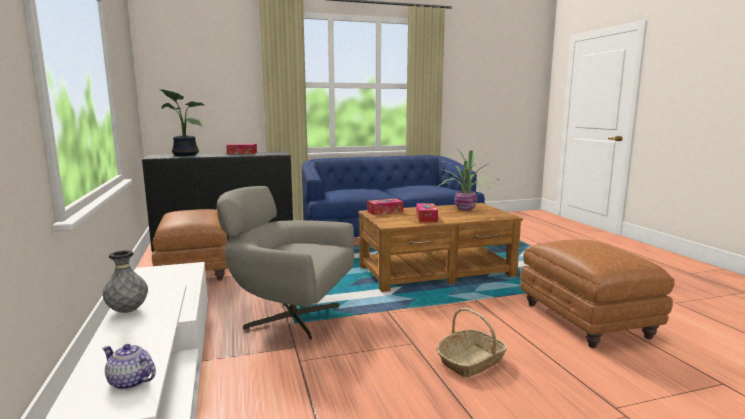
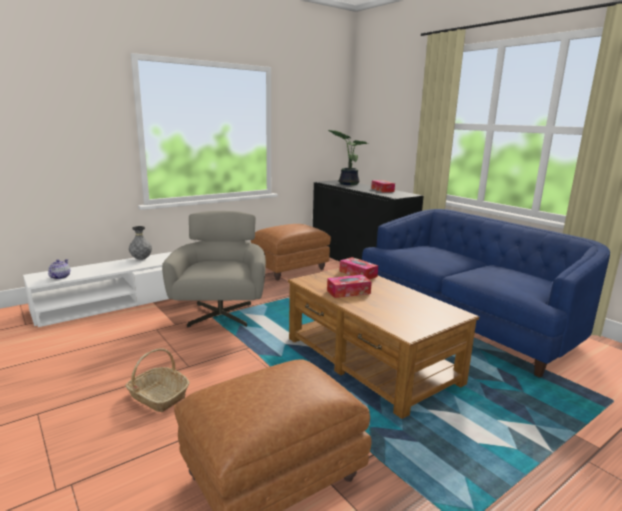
camera: 70 degrees right, 5 degrees up
potted plant [438,148,495,211] -> none

